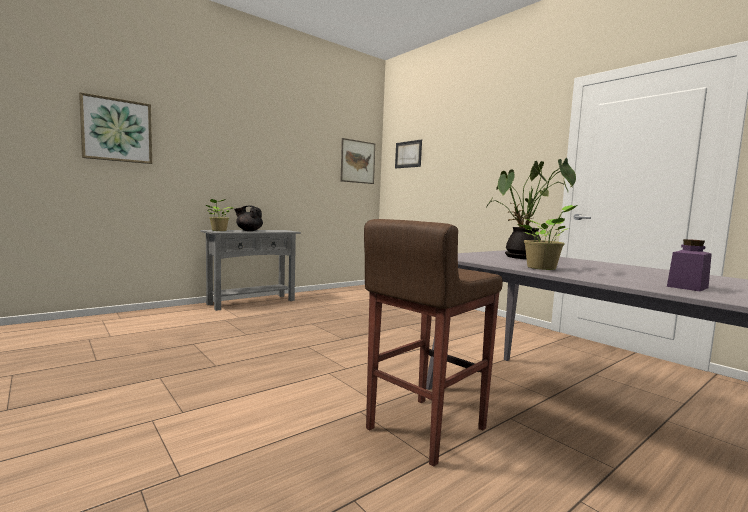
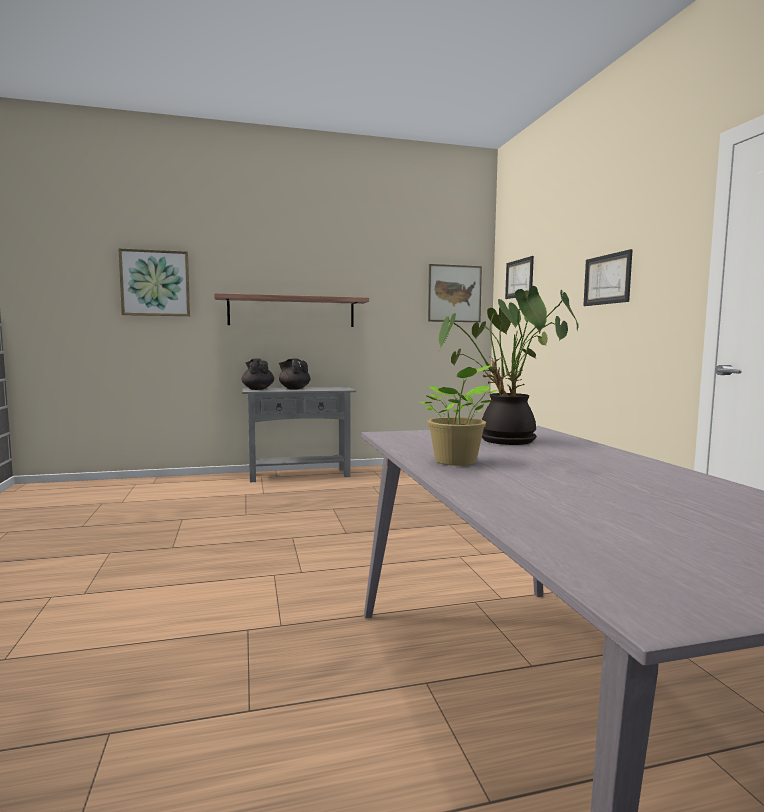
camera: 25 degrees right, 0 degrees up
potted plant [206,199,234,231] -> black teapot [241,358,274,390]
brown stool [364,219,503,467] -> none
purple jar [667,239,712,291] -> none
none -> shelf [214,293,369,327]
none -> picture [583,249,633,306]

